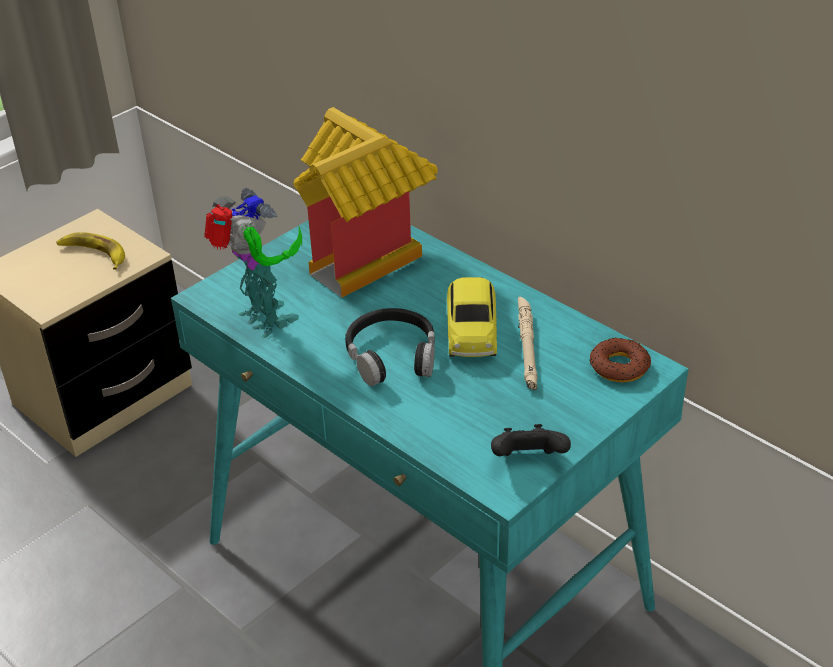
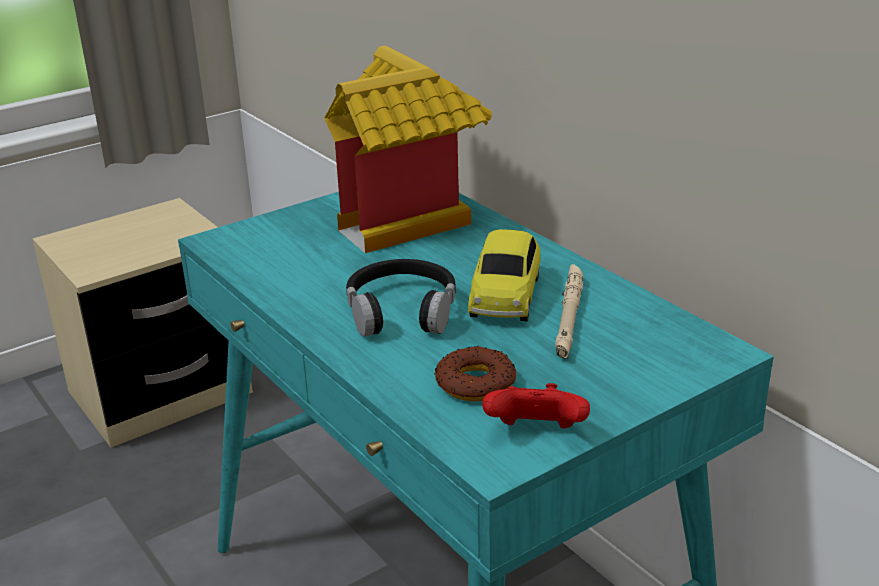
camera: 10 degrees right, 10 degrees down
banana [56,233,125,270] -> none
toy robot [204,188,302,338] -> none
black game controller [491,424,571,456] -> red game controller [482,383,590,429]
donut [589,338,651,382] -> donut moved to [434,346,517,402]

